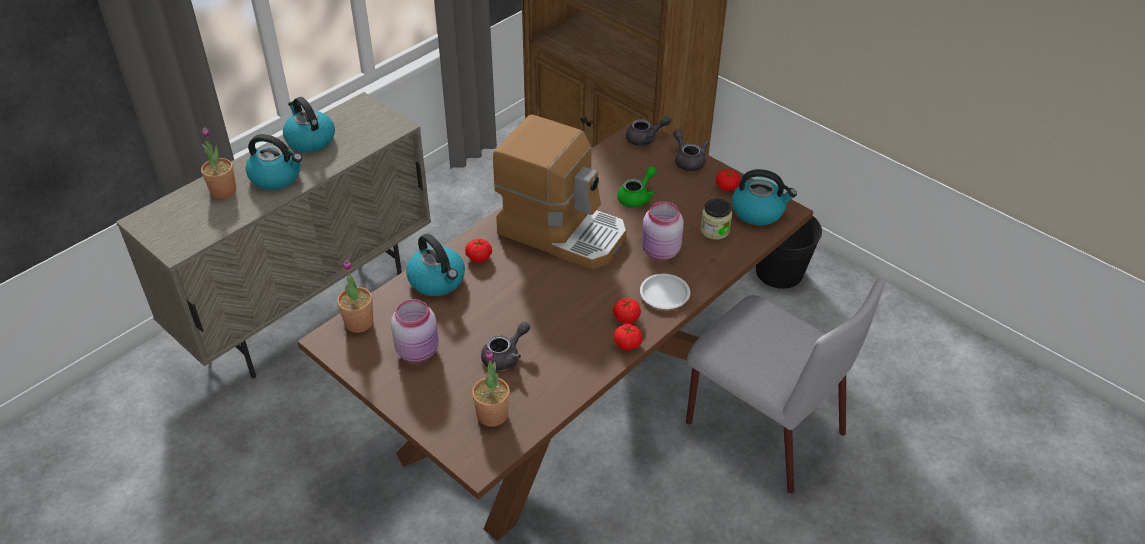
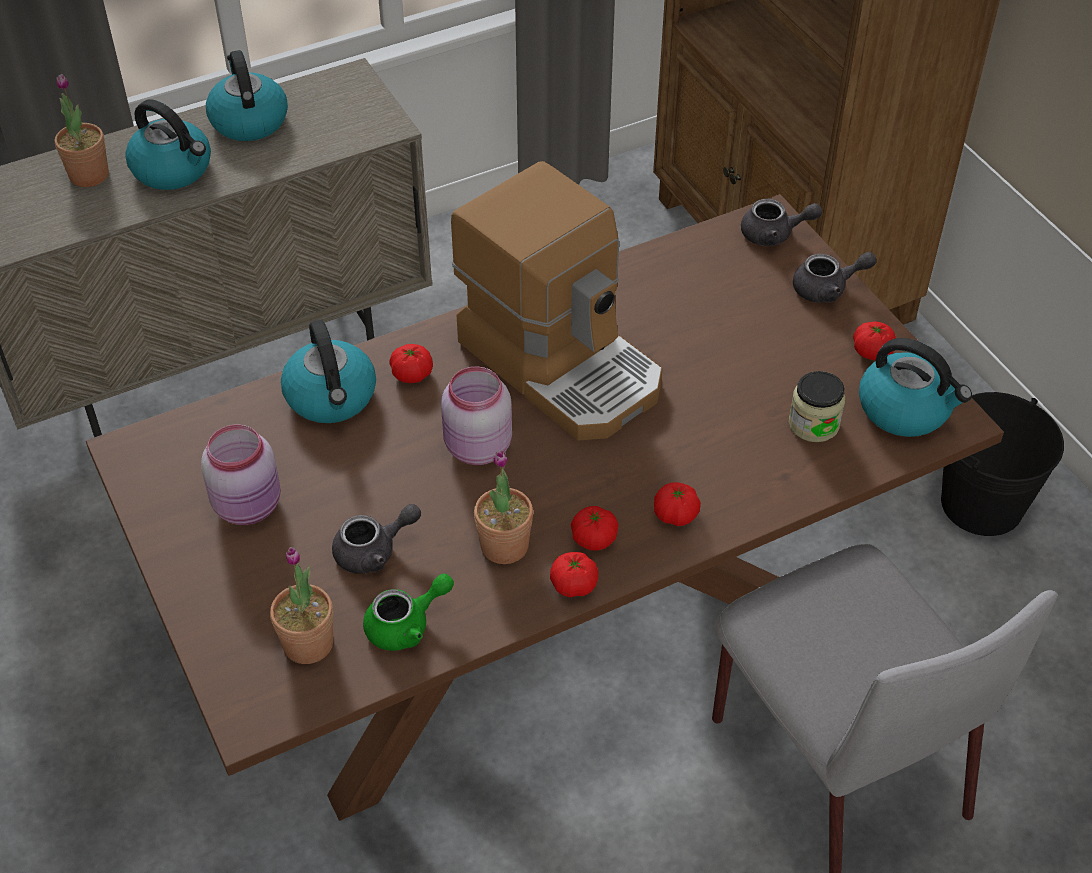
camera: 20 degrees right, 5 degrees up
potted plant [337,259,373,333] -> potted plant moved to [474,449,533,564]
green teapot [617,166,657,208] -> green teapot moved to [363,574,454,651]
white plate [640,274,690,309] -> tomato [654,482,701,526]
pink jar [642,202,684,260] -> pink jar moved to [441,366,512,465]
grey teapot [673,129,708,171] -> grey teapot turned 90 degrees clockwise [793,252,877,303]

